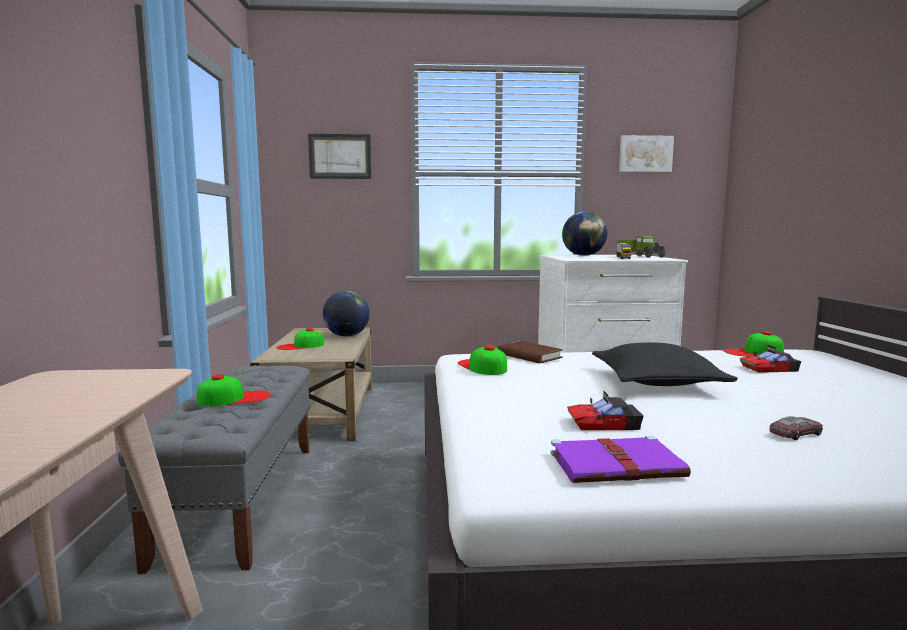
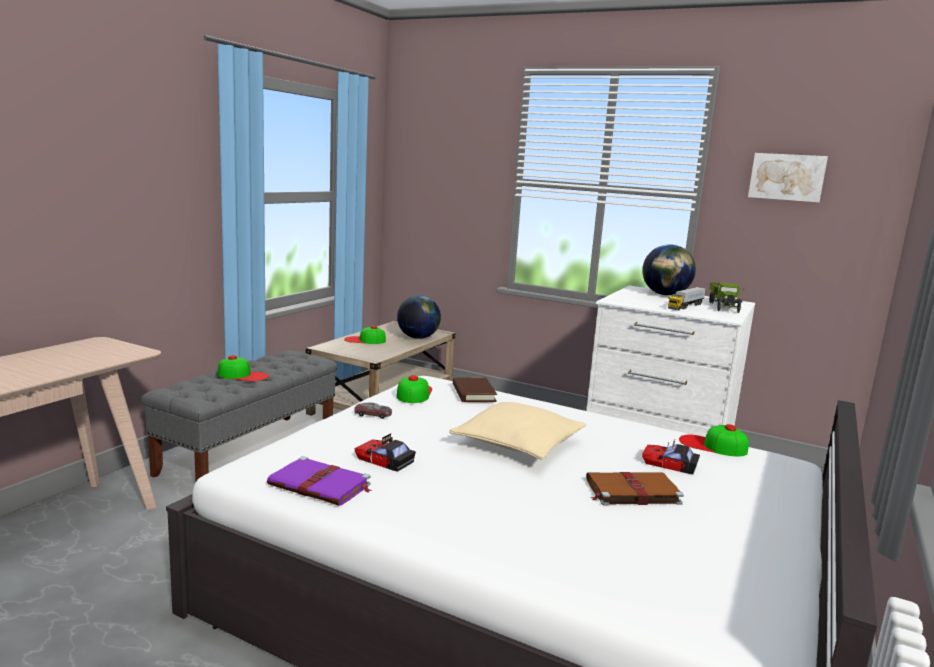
camera: 30 degrees right, 5 degrees up
picture [308,134,371,179] -> none
black pillow [592,342,738,386] -> beige pillow [449,402,586,459]
toy car [769,416,823,440] -> toy car moved to [354,403,392,419]
none -> brown book [586,472,684,505]

